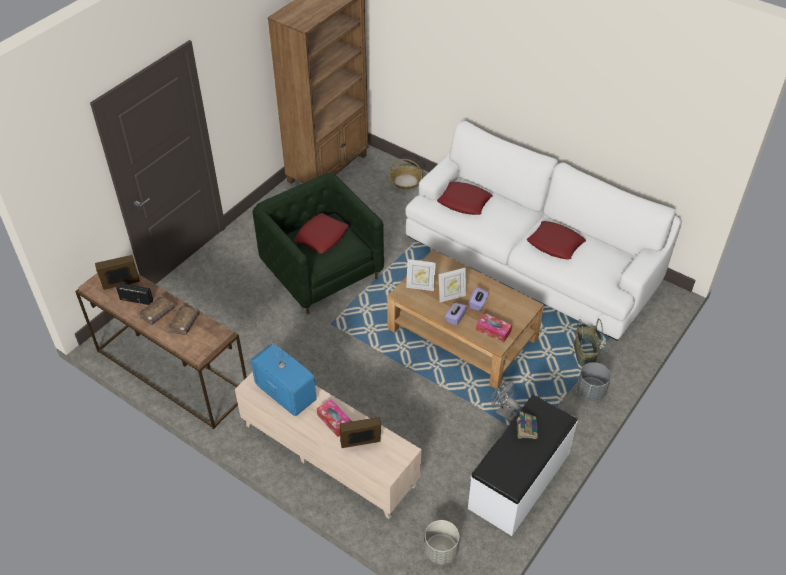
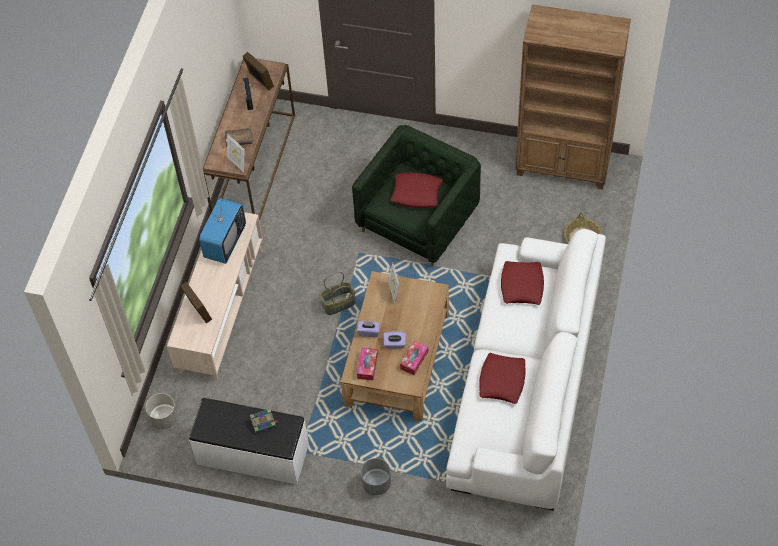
camera: 70 degrees right, 10 degrees up
brown book [138,295,175,325] -> none
tissue box [317,399,352,437] -> tissue box moved to [400,341,428,375]
picture frame [439,268,466,302] -> picture frame moved to [227,134,244,172]
grey fan [491,382,521,422] -> none
basket [574,319,603,367] -> basket moved to [320,272,355,315]

